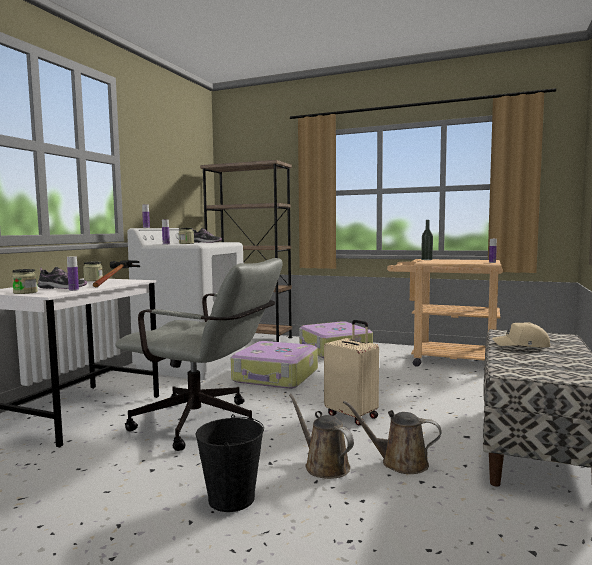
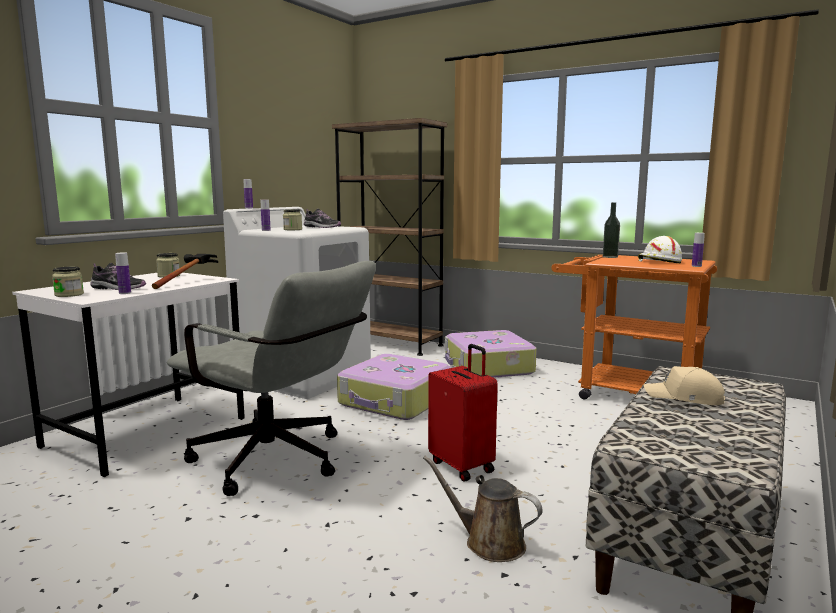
camera: 10 degrees right, 5 degrees up
black bucket [196,414,264,512] -> none
brown watering can [289,394,354,479] -> none
beige suitcase [324,320,379,425] -> red suitcase [428,344,498,481]
beige cart [387,259,503,367] -> orange cart [551,255,717,400]
none -> white hard hat [638,236,682,263]

